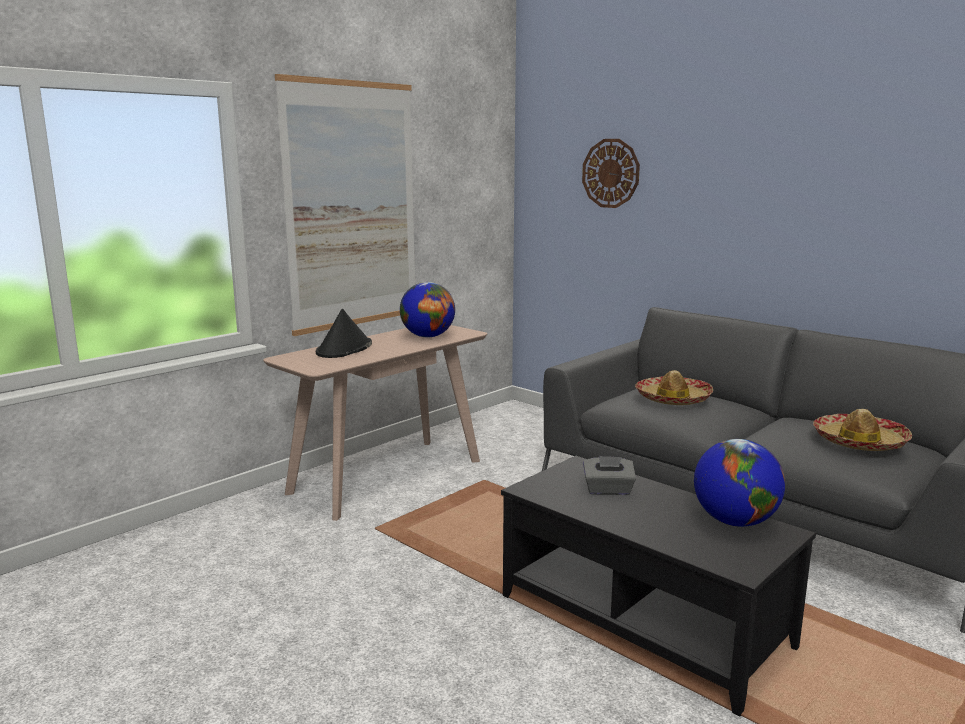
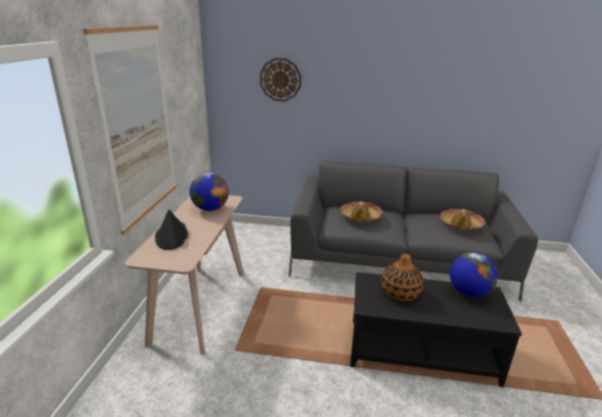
camera: 35 degrees left, 10 degrees up
grey tissue box [583,456,636,495] -> vase [381,254,424,301]

